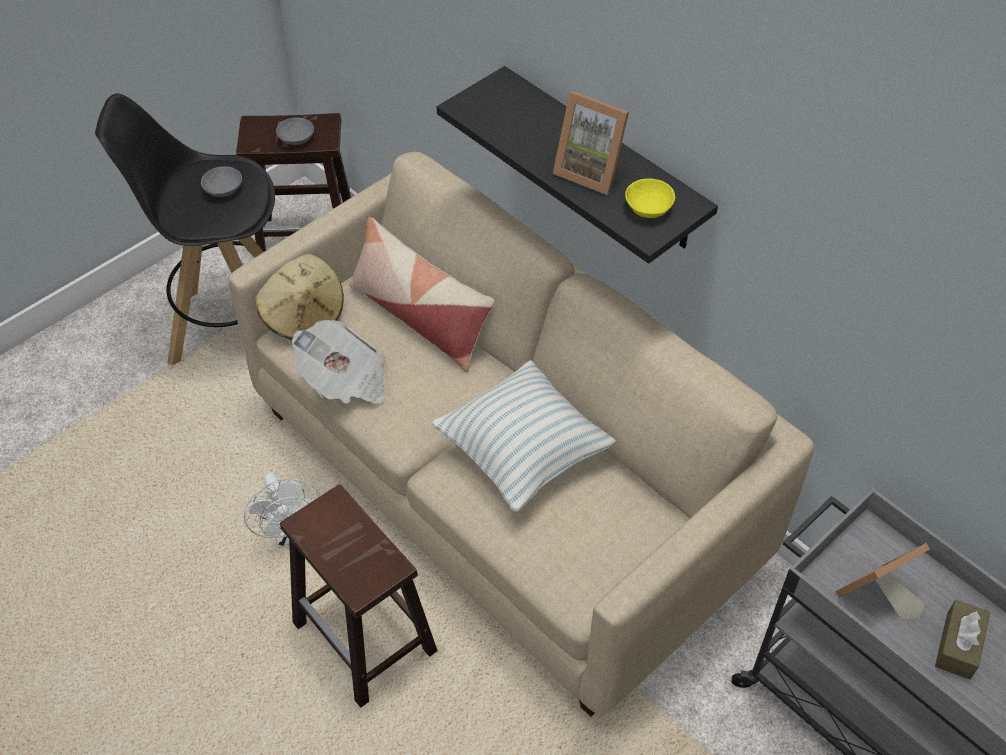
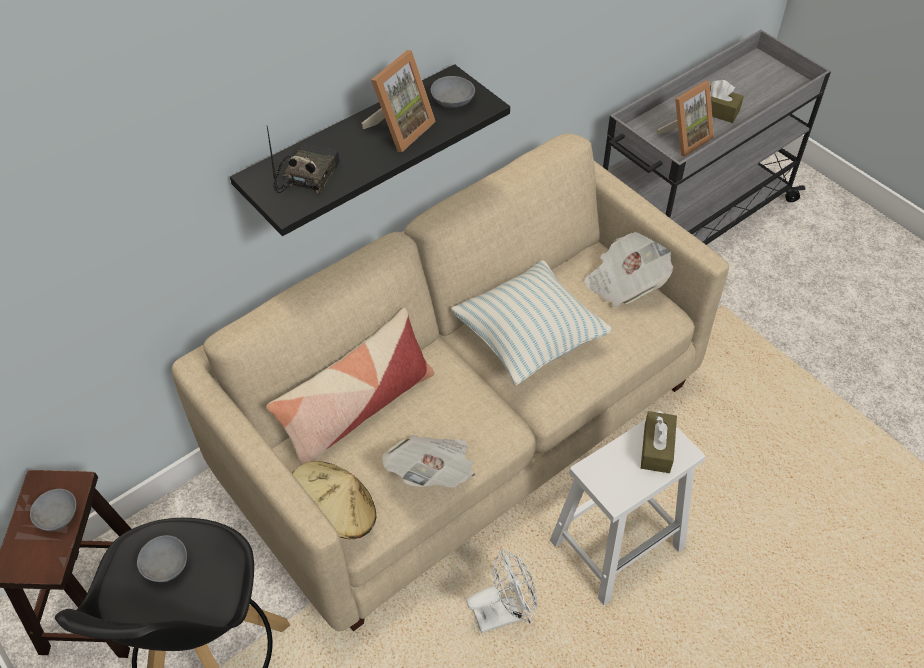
camera: 85 degrees left, 0 degrees up
brown stool [280,485,438,708] -> white stool [550,411,705,605]
yellow bowl [625,178,675,218] -> grey bowl [431,76,475,108]
picture frame [835,543,930,619] -> picture frame turned 105 degrees counterclockwise [656,80,714,157]
none -> radio [267,126,340,195]
none -> newspaper [584,232,673,308]
none -> brown tissue box [641,411,677,473]

